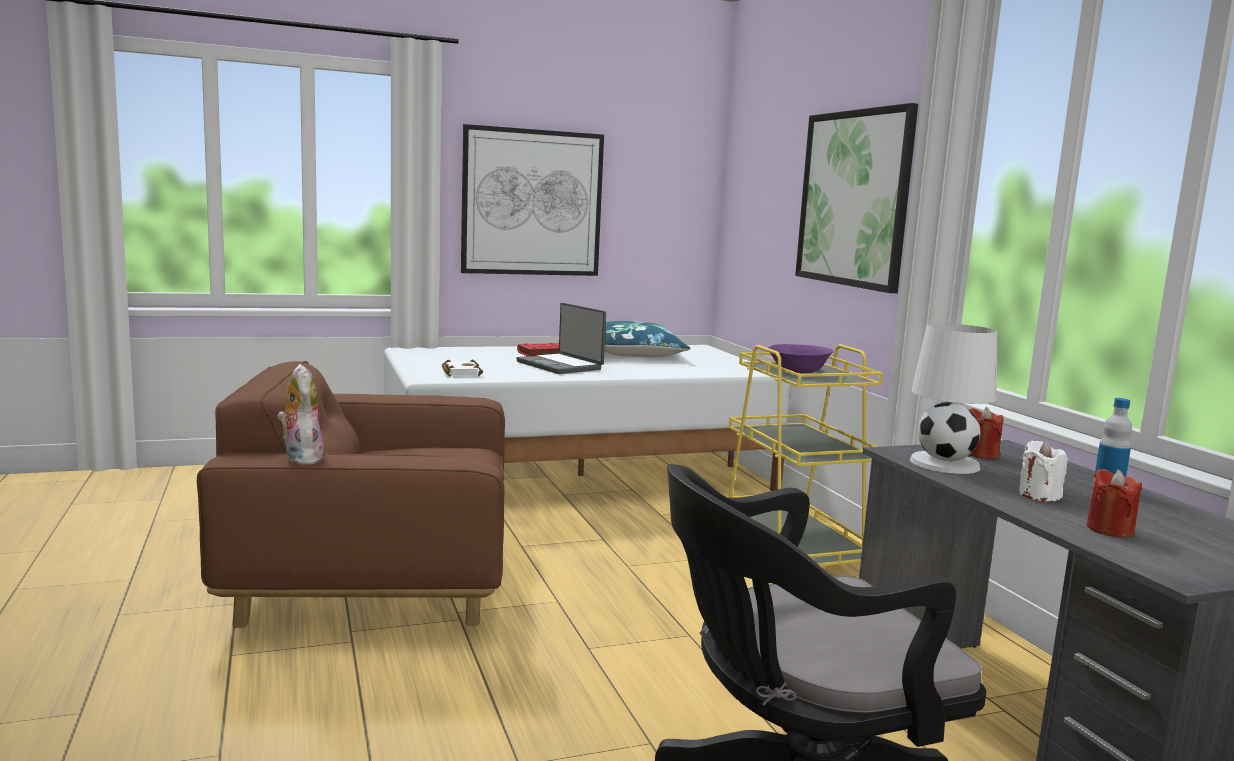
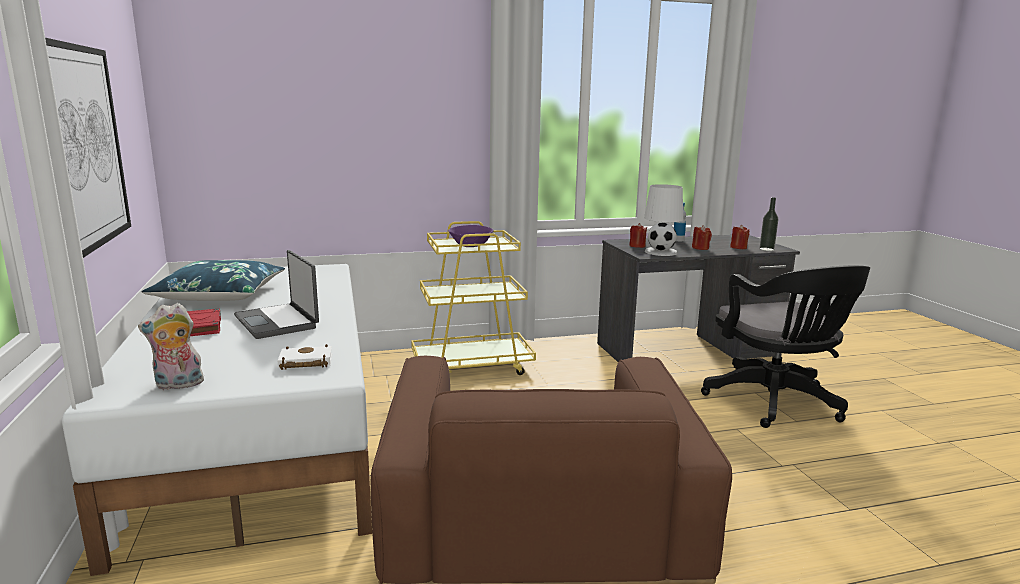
camera: 85 degrees left, 5 degrees up
plush toy [277,364,324,465] -> plush toy moved to [138,303,204,390]
laptop [516,303,606,374] -> laptop turned 90 degrees clockwise [234,250,319,339]
picture [795,103,918,293] -> none
white candle [1019,440,1068,501] -> red candle [692,225,712,250]
none -> bottle [759,197,778,251]

